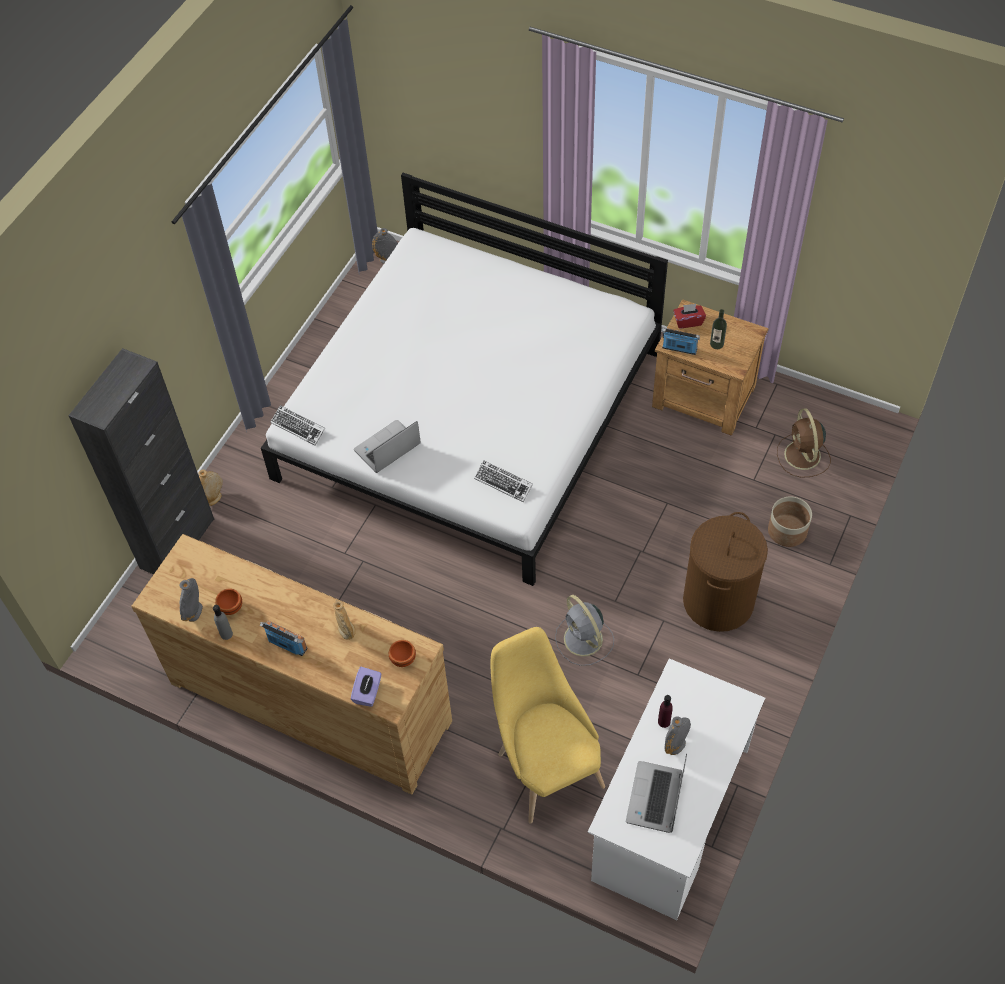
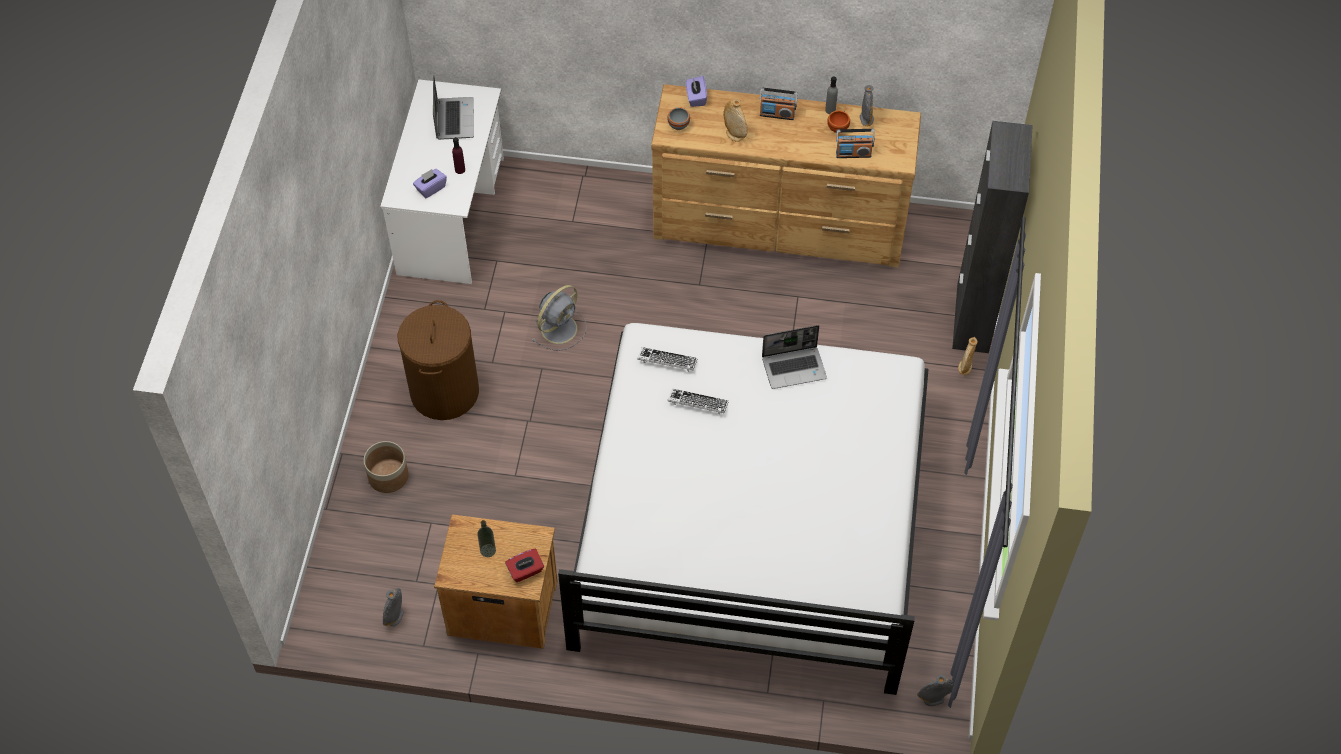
camera: 160 degrees right, 0 degrees up
keyboard [271,405,325,446] -> keyboard moved to [667,388,729,414]
laptop [354,420,421,473] -> laptop turned 45 degrees clockwise [762,325,827,389]
brown bowl [389,640,416,667] -> grey bowl [667,107,690,130]
yellow chair [491,627,605,824] -> none
grey fan [555,595,614,666] -> grey fan turned 90 degrees clockwise [533,285,587,351]
radio [662,328,700,355] -> radio moved to [836,129,875,158]
grey vase [664,716,691,755] -> grey vase moved to [383,588,404,626]
brown fan [777,408,831,477] -> none
none -> purple tissue box [413,169,447,198]

